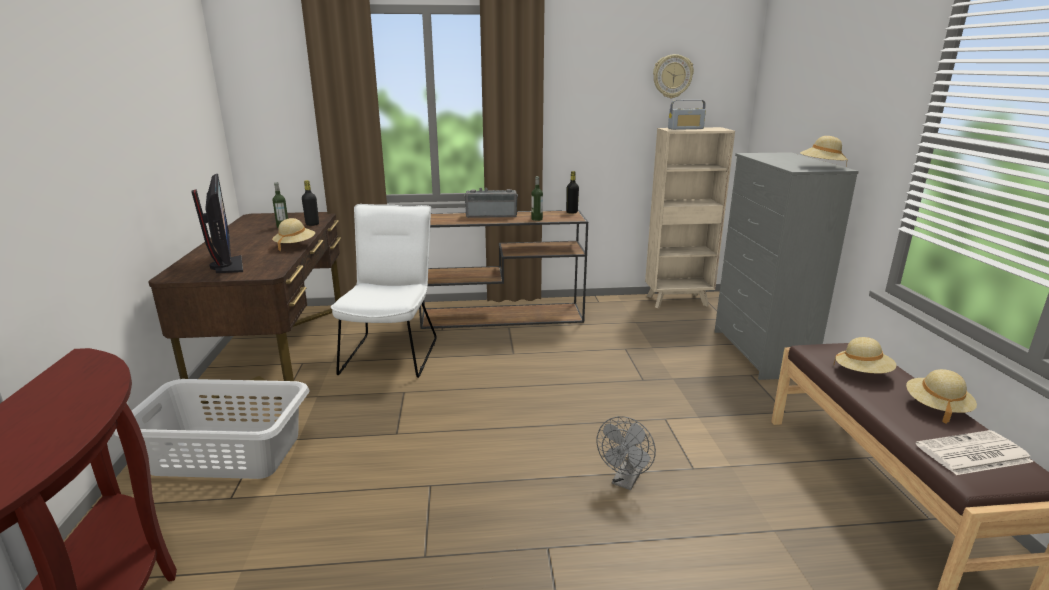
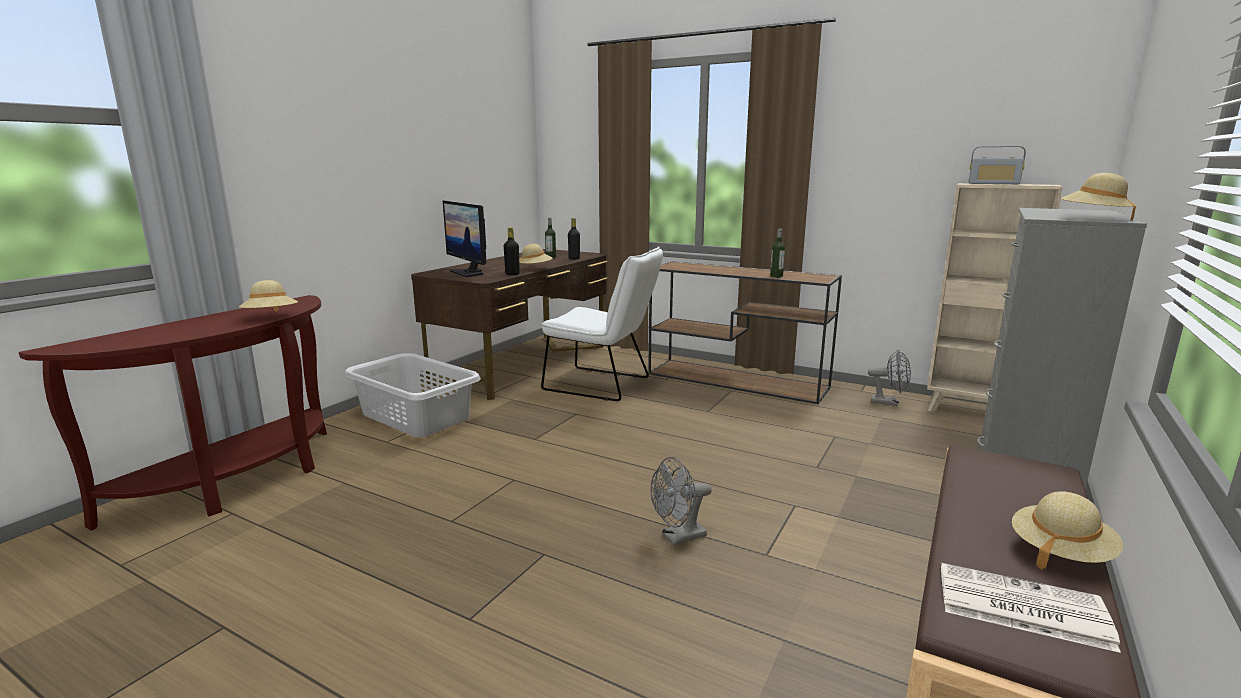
camera: 35 degrees right, 5 degrees down
monitor [191,174,243,273] -> monitor turned 135 degrees clockwise [443,201,486,277]
white chair [331,204,437,378] -> white chair turned 75 degrees clockwise [541,247,663,401]
radio [464,188,518,218] -> none
black bottle [566,171,579,214] -> black bottle moved to [504,227,520,275]
wall clock [653,54,694,98] -> none
beige hat [833,337,896,373] -> beige hat moved to [239,280,298,312]
none -> grey fan [868,350,911,406]

